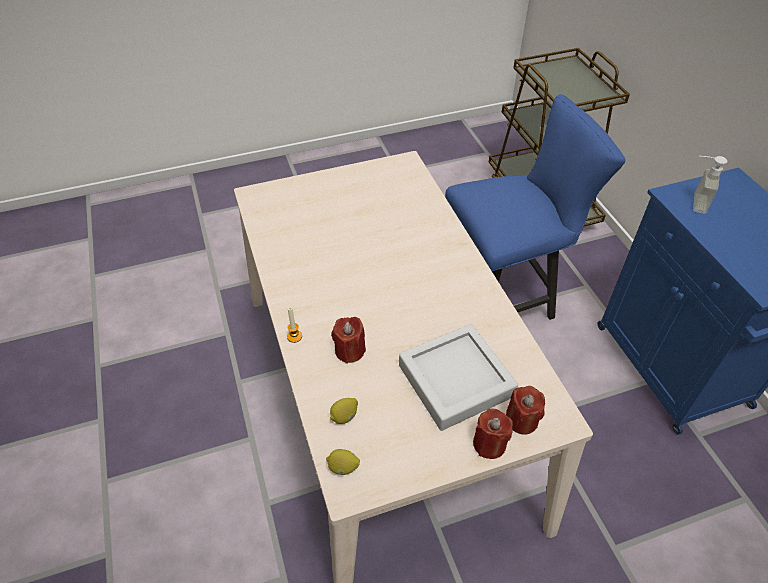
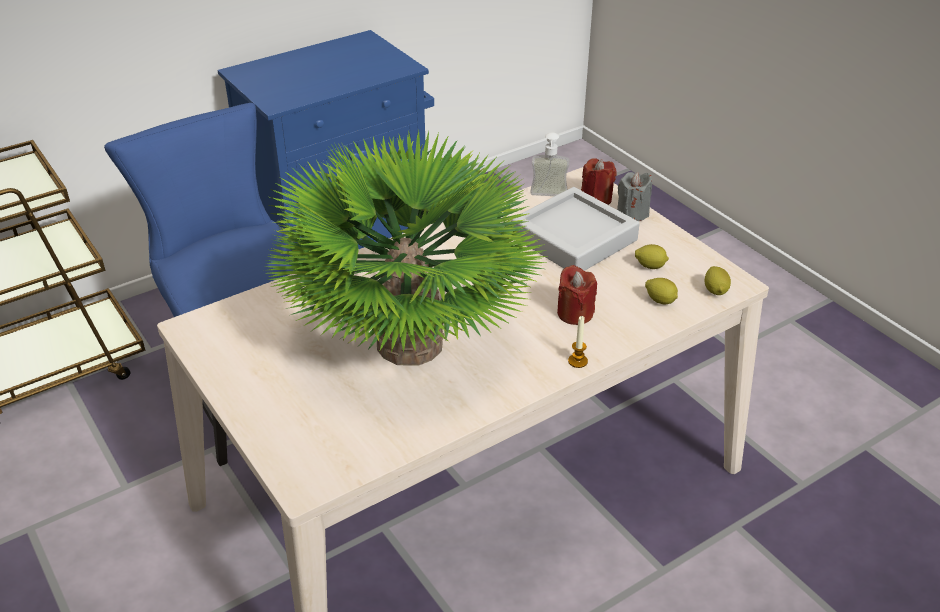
camera: 105 degrees left, 10 degrees down
red candle [473,408,513,459] -> grey candle [617,172,652,221]
soap dispenser [693,156,727,214] -> soap dispenser moved to [530,132,569,196]
none -> potted plant [263,131,548,366]
none -> lemon [635,244,669,269]

